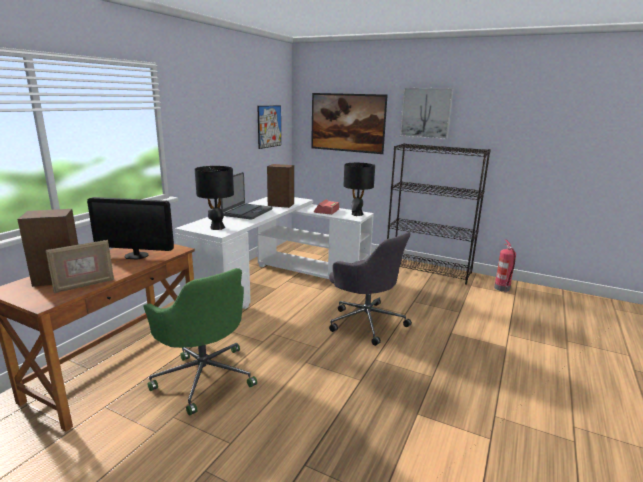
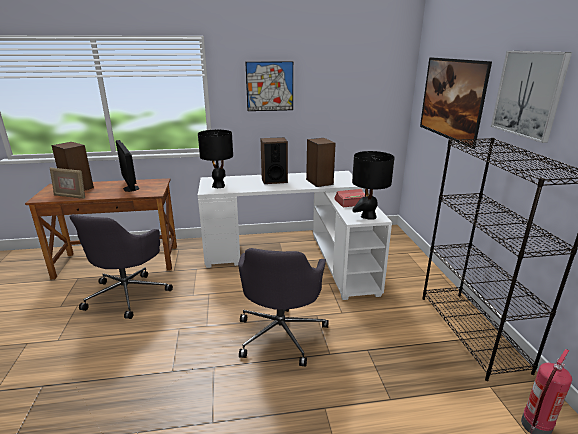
camera: 55 degrees right, 5 degrees up
green office chair [144,268,257,416] -> grey office chair [70,214,173,319]
laptop [221,172,273,220] -> speaker [261,137,288,184]
picture [257,105,281,149] -> picture moved to [245,61,293,111]

